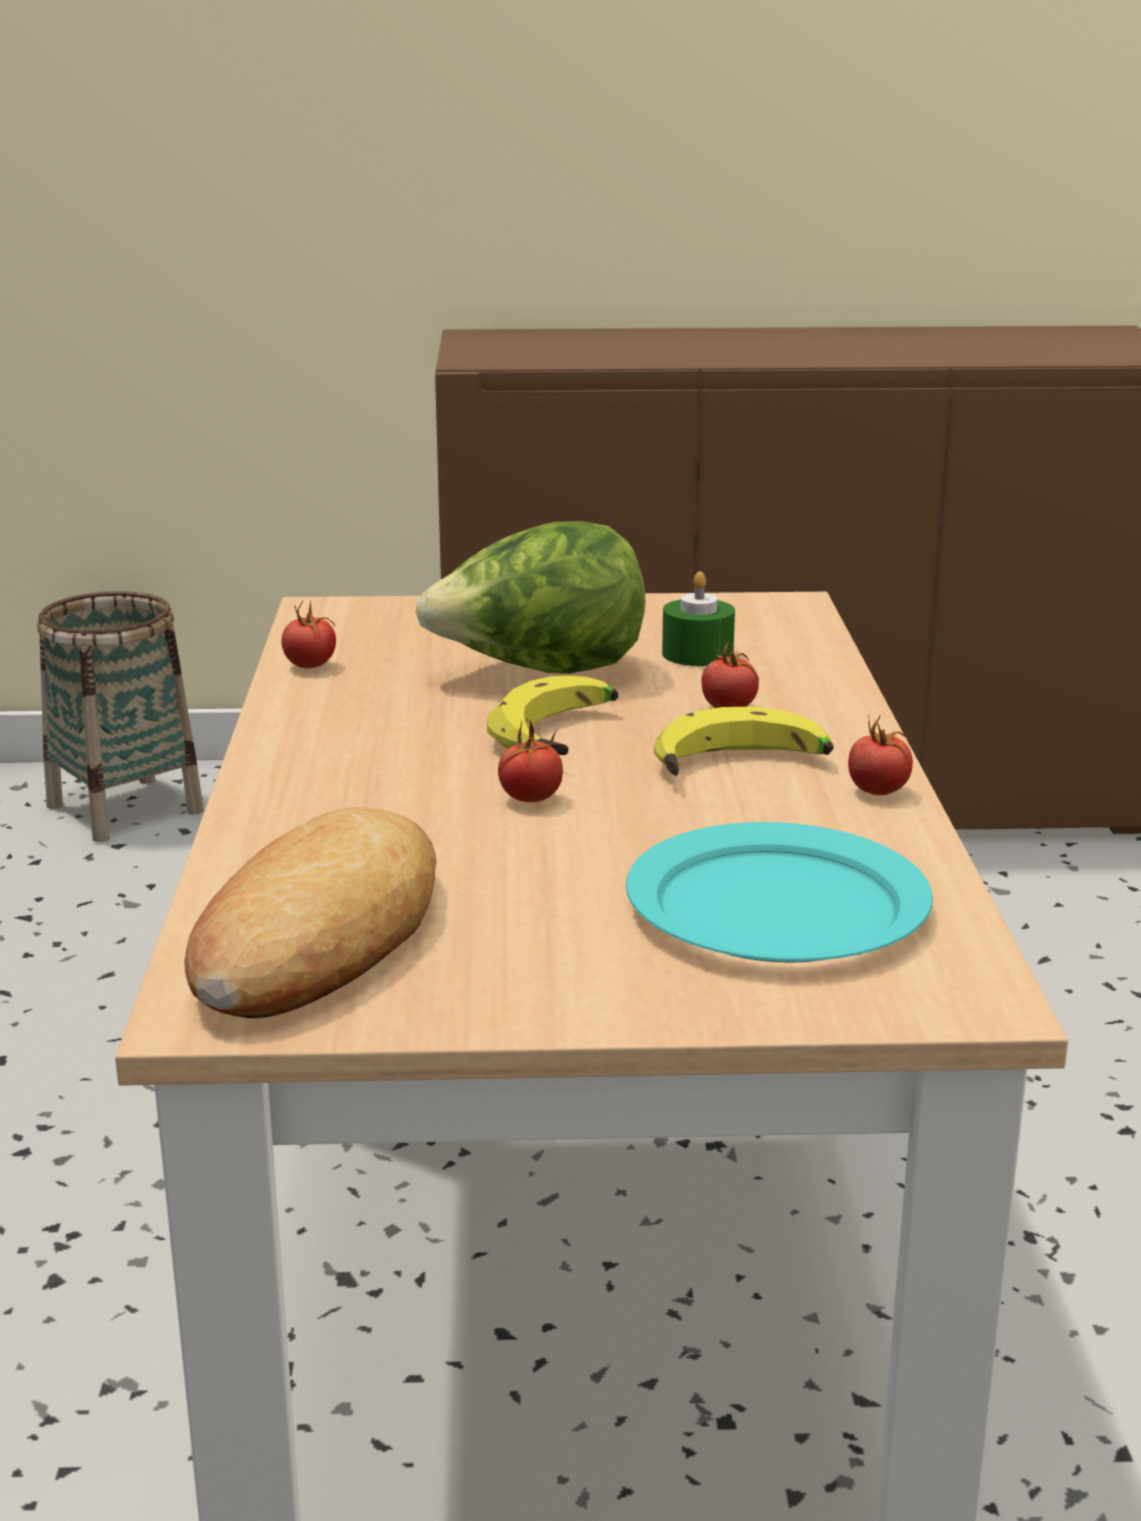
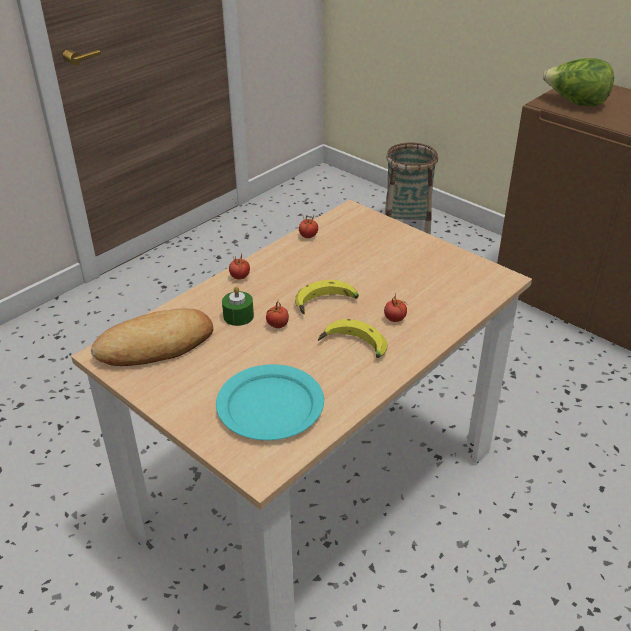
camera: 45 degrees right, 15 degrees up
lettuce [415,521,645,674] -> lettuce moved to [543,58,614,106]
green candle [662,571,735,666] -> green candle moved to [222,286,254,326]
tomato [848,715,913,795] -> tomato moved to [229,254,250,280]

